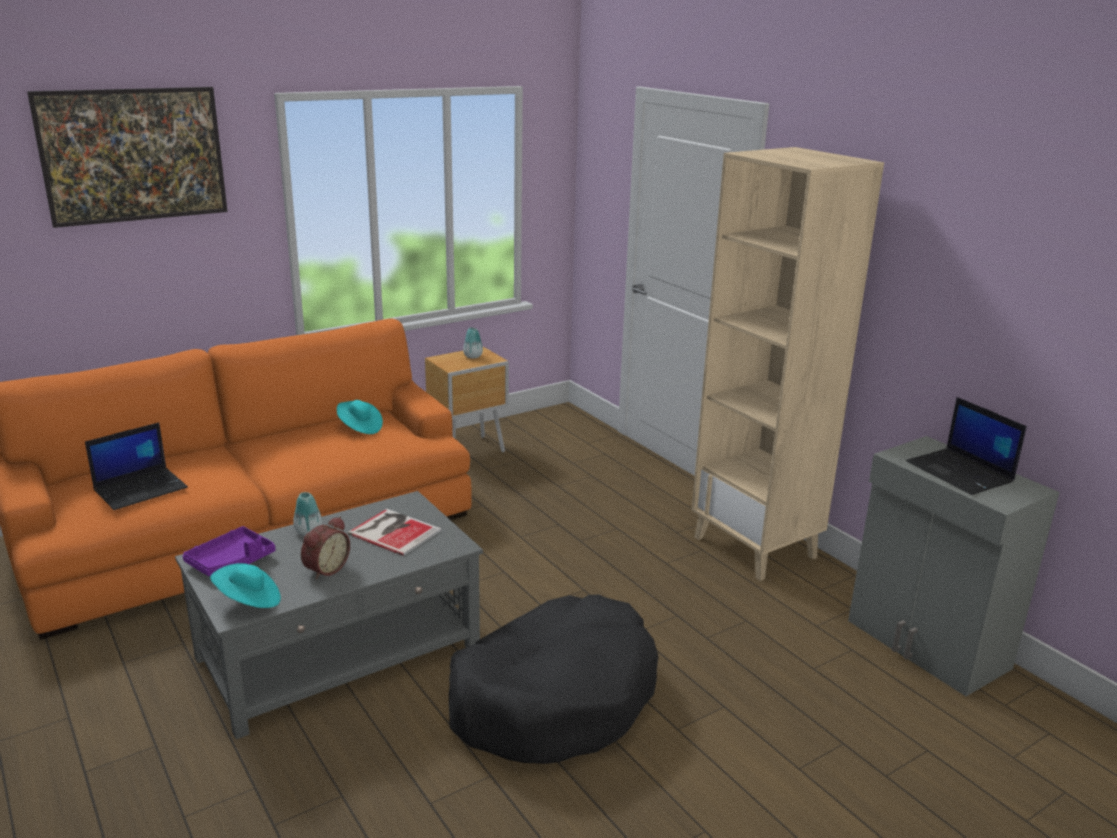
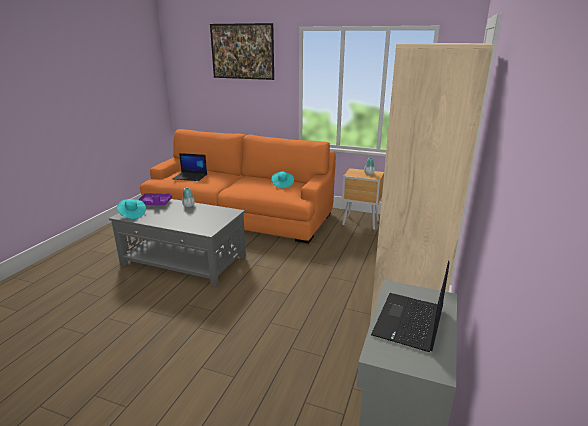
camera: 55 degrees right, 0 degrees up
alarm clock [301,517,350,580] -> none
book [348,509,441,556] -> none
black dog bed [449,595,658,764] -> none

